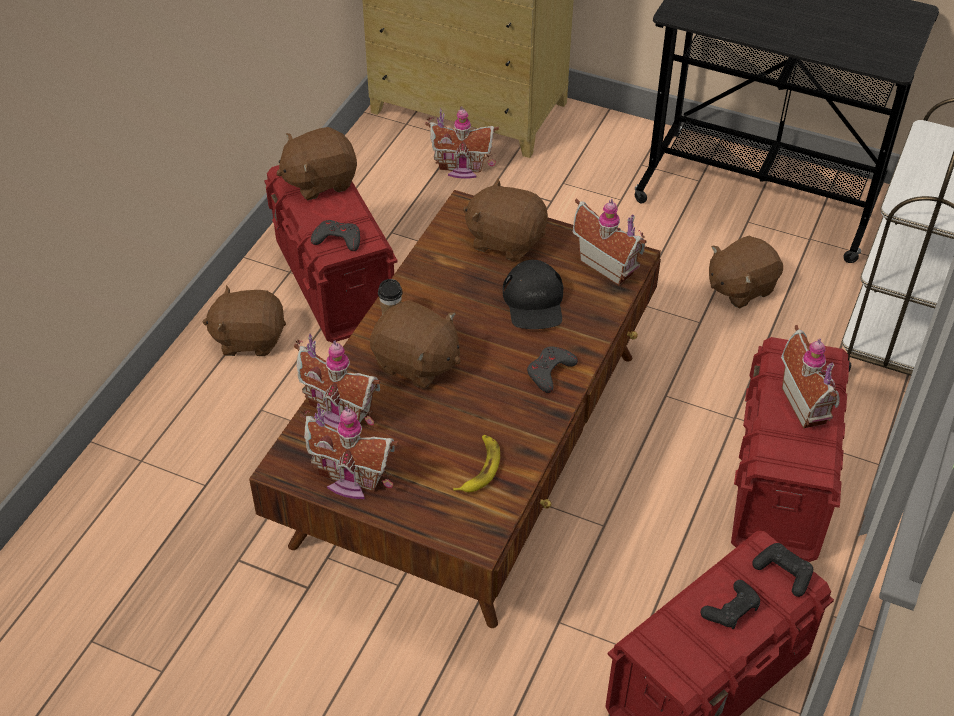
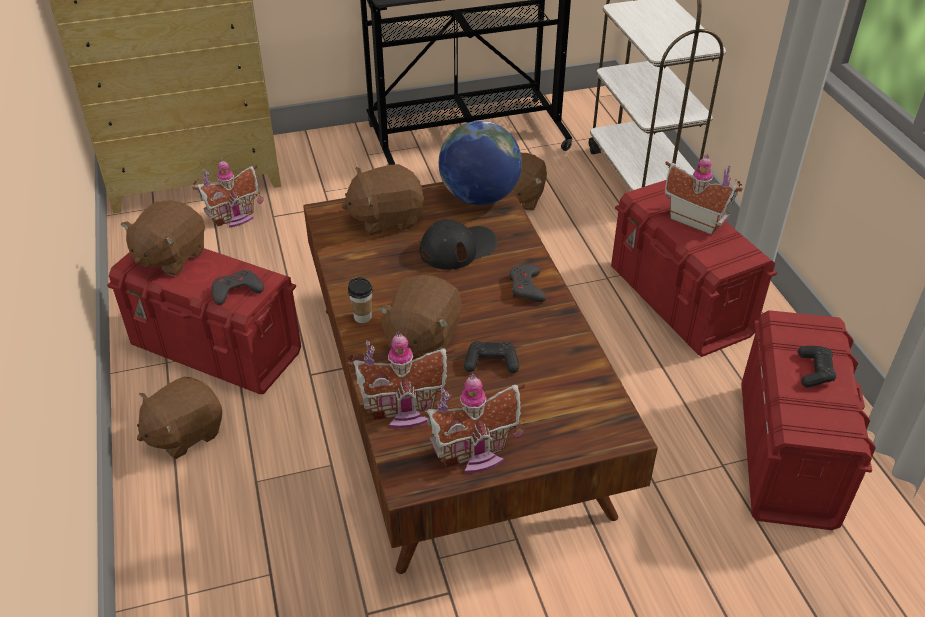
camera: 40 degrees left, 5 degrees down
brown plush toy [370,301,461,389] -> brown plush toy turned 120 degrees clockwise [377,275,462,355]
banana [453,435,500,492] -> none
black cap [503,260,564,329] -> black cap turned 75 degrees counterclockwise [420,219,497,270]
toy house [573,199,646,285] -> globe [439,121,522,205]
black game controller [752,543,813,597] -> black game controller moved to [464,341,519,373]

